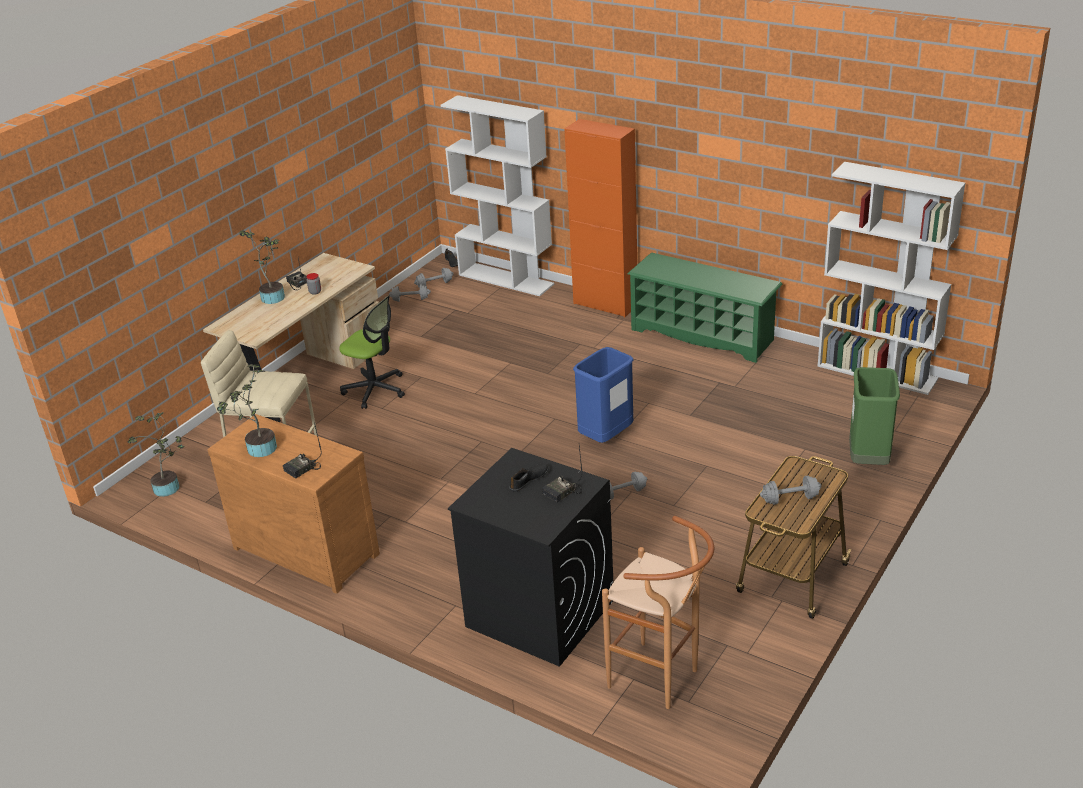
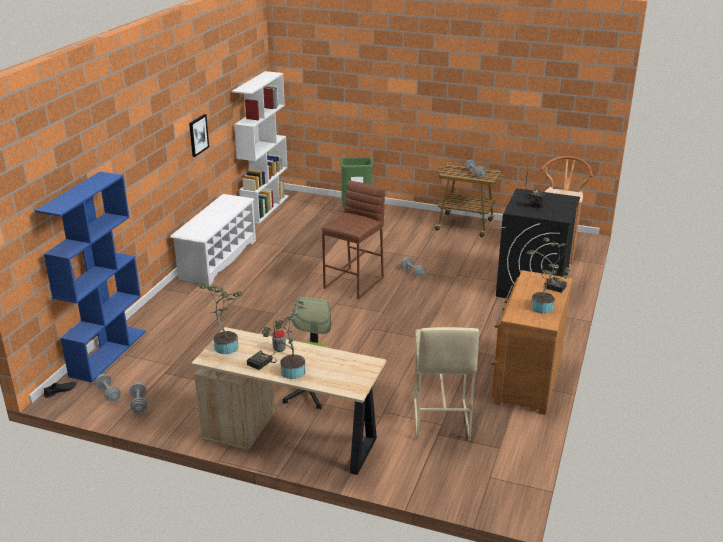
camera: 105 degrees left, 5 degrees down
potted plant [128,412,184,497] -> potted plant moved to [199,283,243,354]
white bookcase [441,95,554,296] -> blue bookcase [35,172,146,383]
orange cabinet [564,119,637,317] -> none
blue trash can [573,347,634,443] -> brown stool [322,181,385,299]
green shoe rack [627,253,782,363] -> white shoe rack [170,194,256,286]
none -> picture [189,114,209,157]

